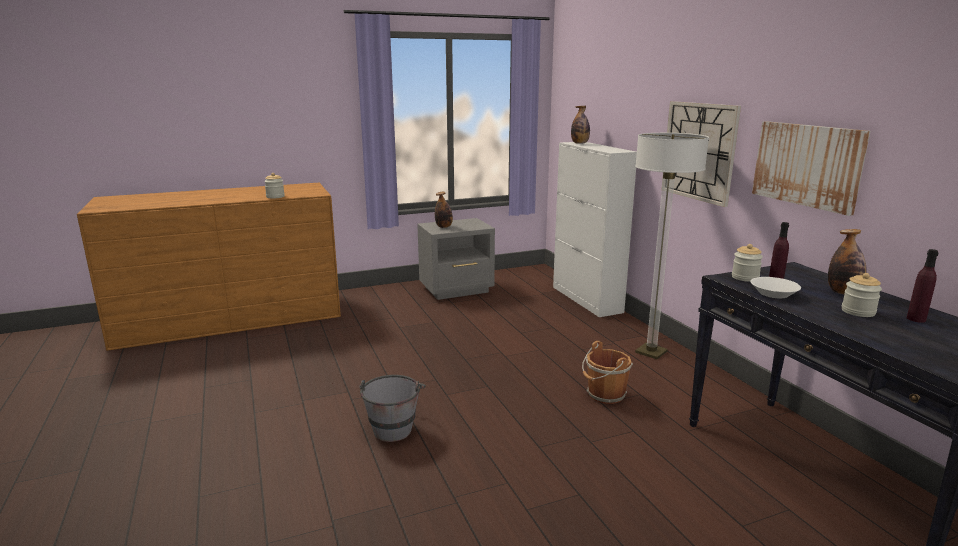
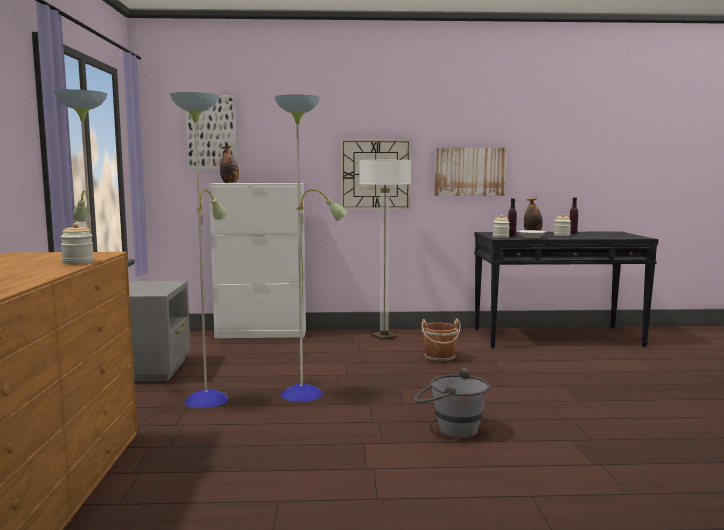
camera: 70 degrees left, 10 degrees down
bottle [435,192,453,228] -> none
none -> floor lamp [54,89,347,408]
none -> picture [186,95,237,170]

